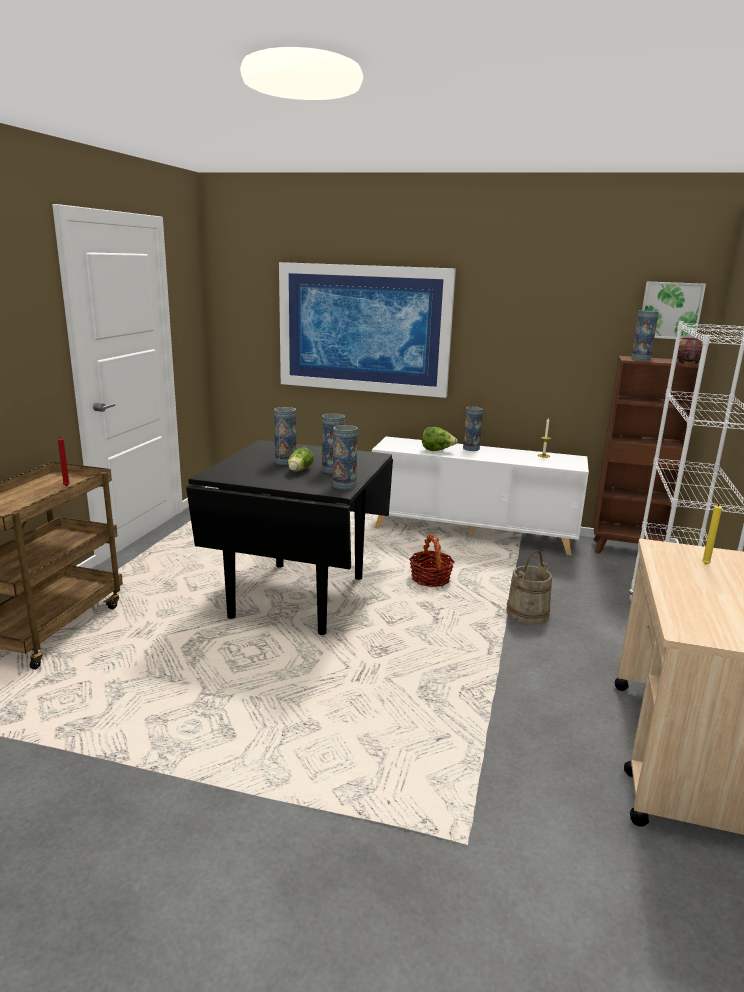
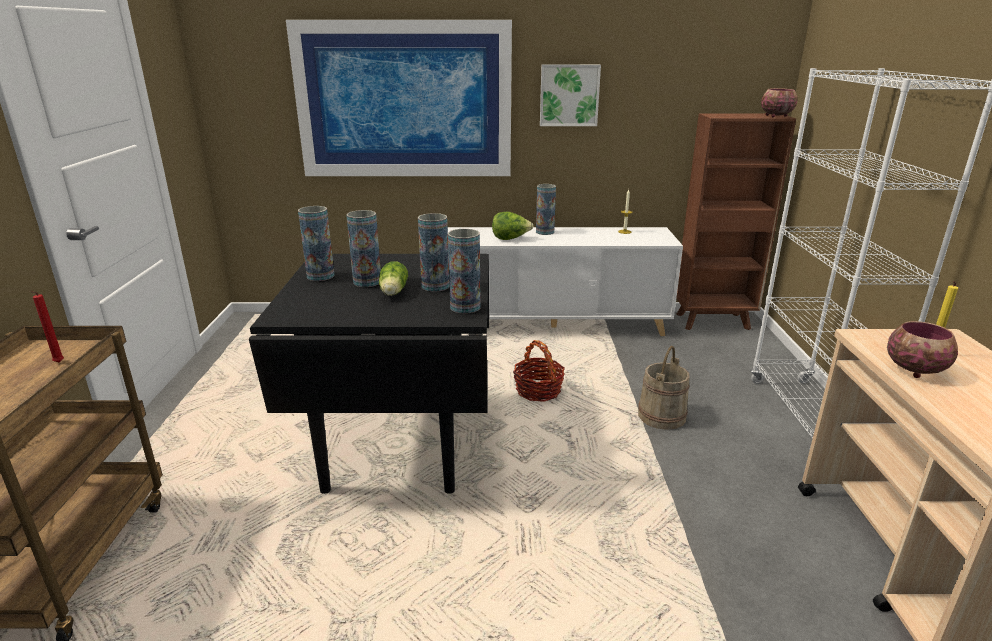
camera: 15 degrees left, 5 degrees up
vase [631,310,659,360] -> vase moved to [298,206,335,281]
picture [642,281,706,339] -> picture moved to [540,65,601,126]
none -> bowl [887,321,958,378]

